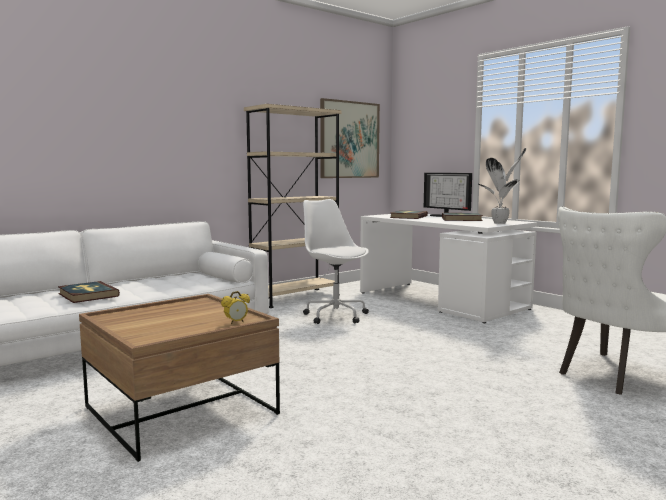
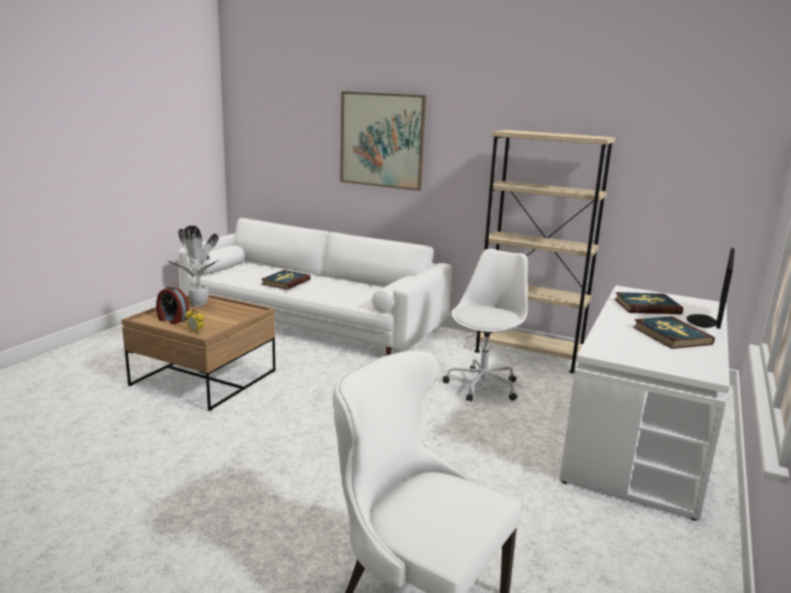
camera: 65 degrees right, 10 degrees up
picture [320,98,380,178] -> picture moved to [340,91,426,191]
potted plant [478,148,526,224] -> potted plant moved to [168,226,220,306]
none -> alarm clock [156,286,189,324]

